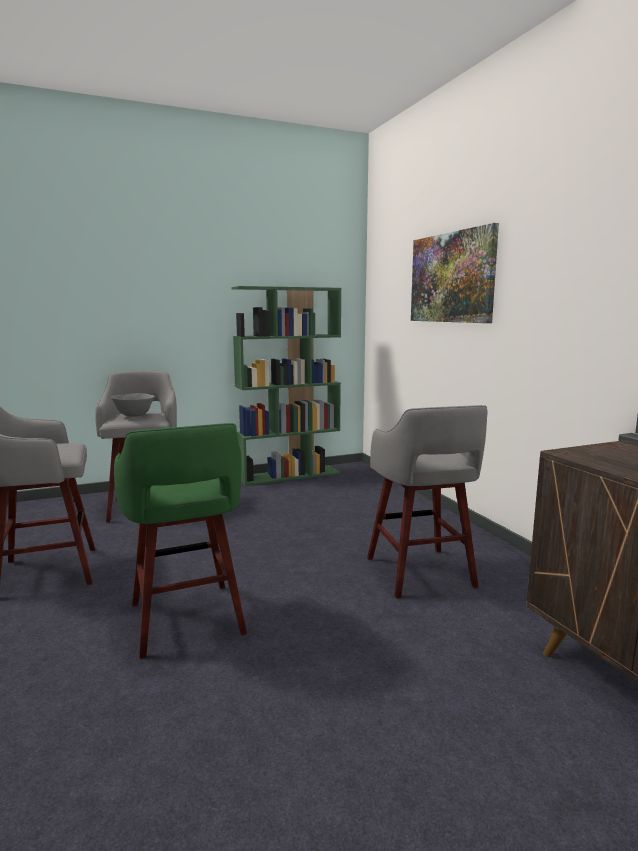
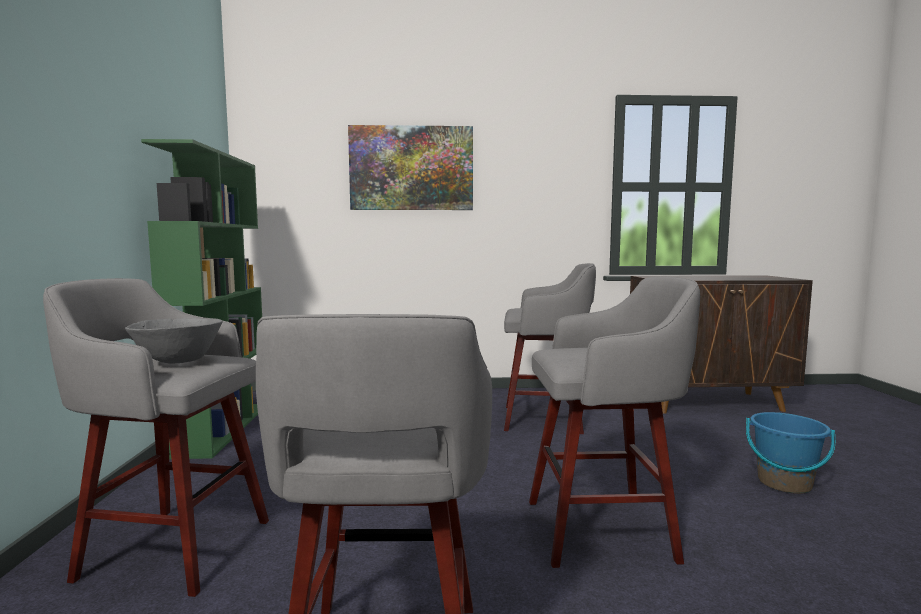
camera: 70 degrees left, 5 degrees down
green stool [114,423,247,659] -> grey stool [529,277,700,568]
none -> blue bucket [746,412,835,494]

